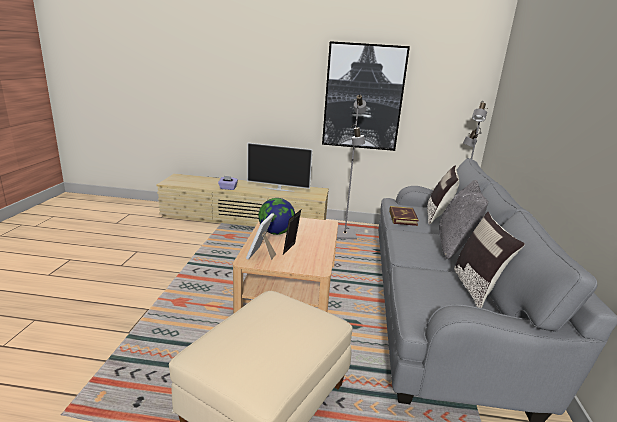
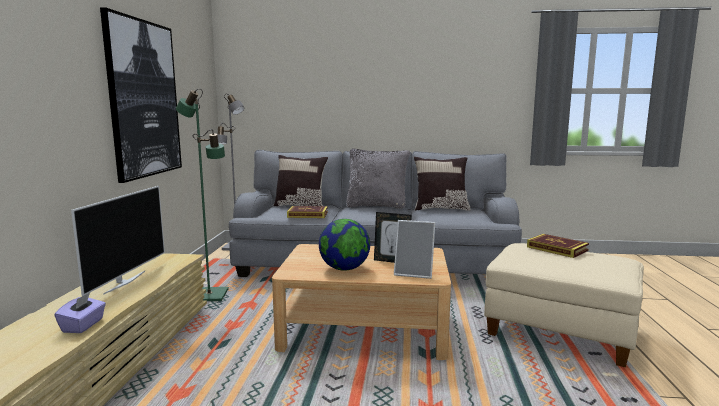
camera: 90 degrees left, 10 degrees down
grey floor lamp [337,94,367,239] -> green floor lamp [176,88,228,301]
none -> book [527,234,589,258]

